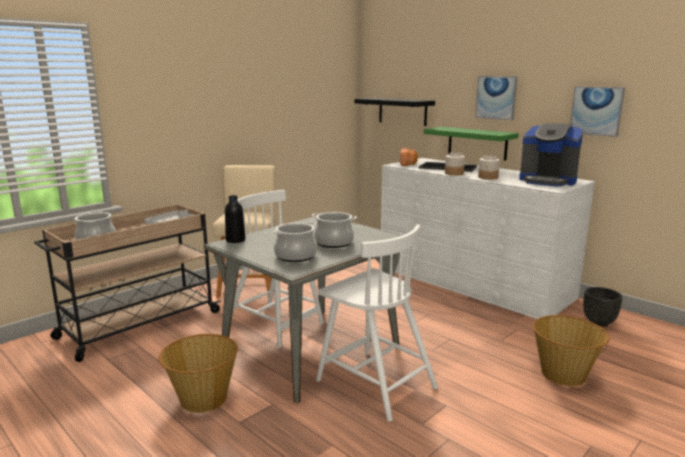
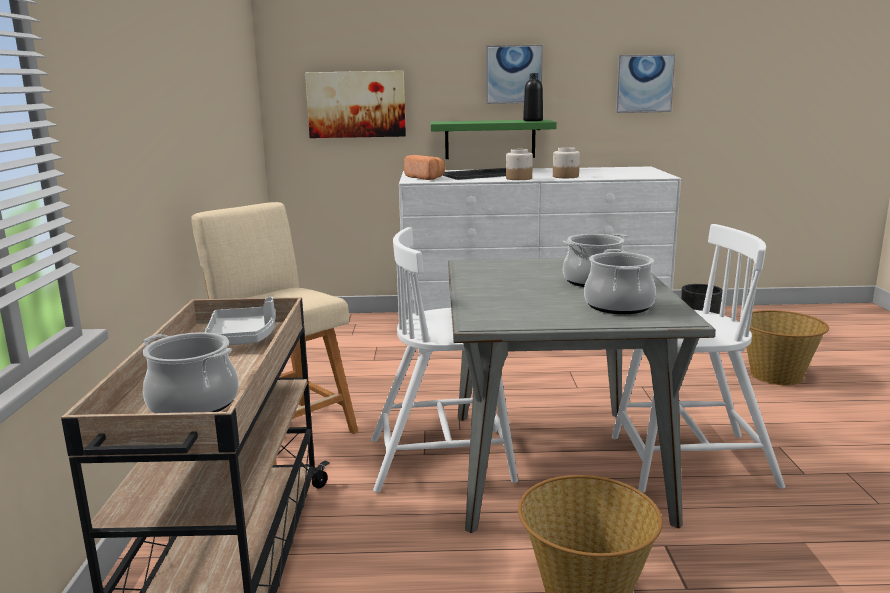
camera: 45 degrees left, 0 degrees up
black bottle [225,195,245,243] -> black bottle moved to [523,73,543,121]
black shelf [354,98,435,126] -> picture [305,71,406,138]
coffee machine [519,123,583,187] -> none

